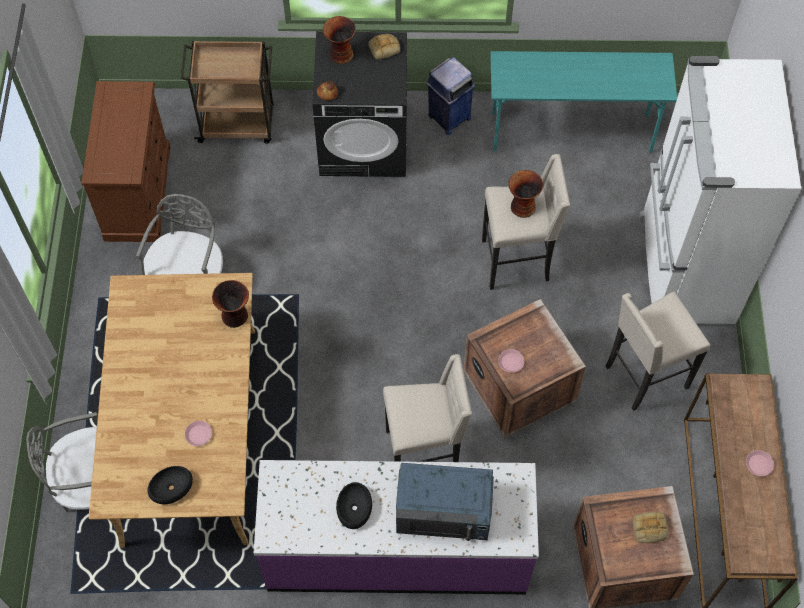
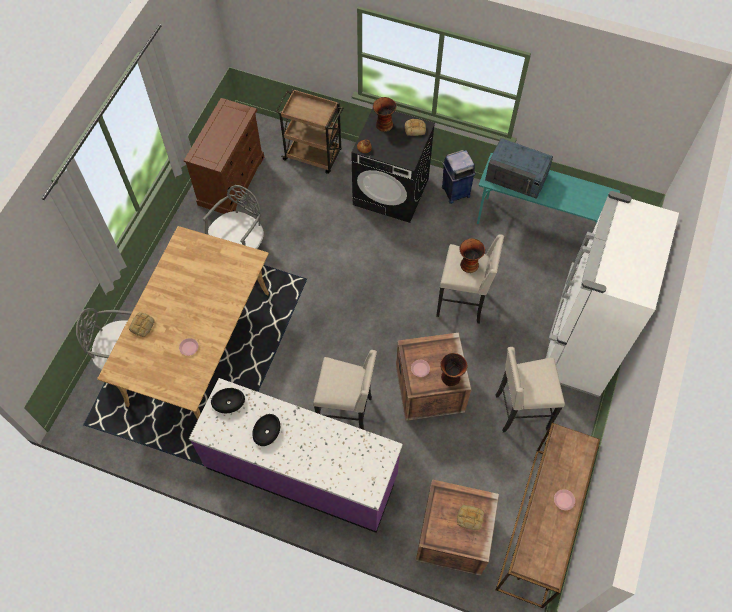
camera: 20 degrees right, 0 degrees up
black bowl [148,466,193,504] -> black bowl moved to [211,388,245,413]
vase [212,280,249,328] -> vase moved to [440,353,467,386]
blue microwave [396,463,494,541] -> blue microwave moved to [485,138,553,199]
none -> bread [129,312,155,337]

